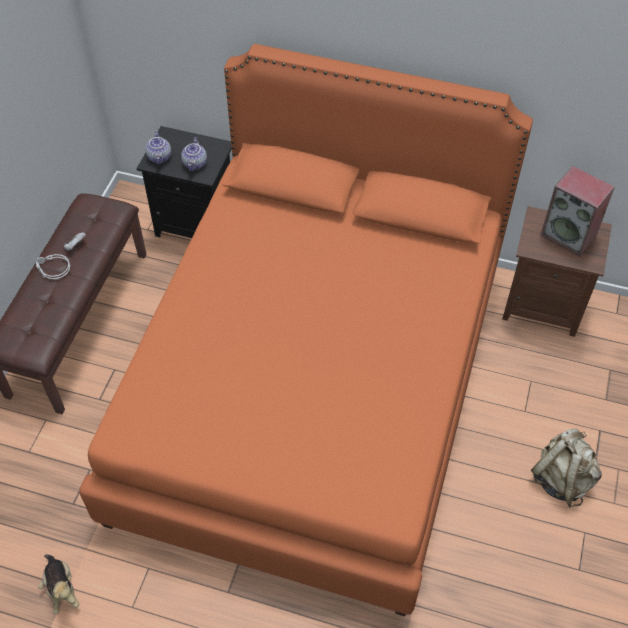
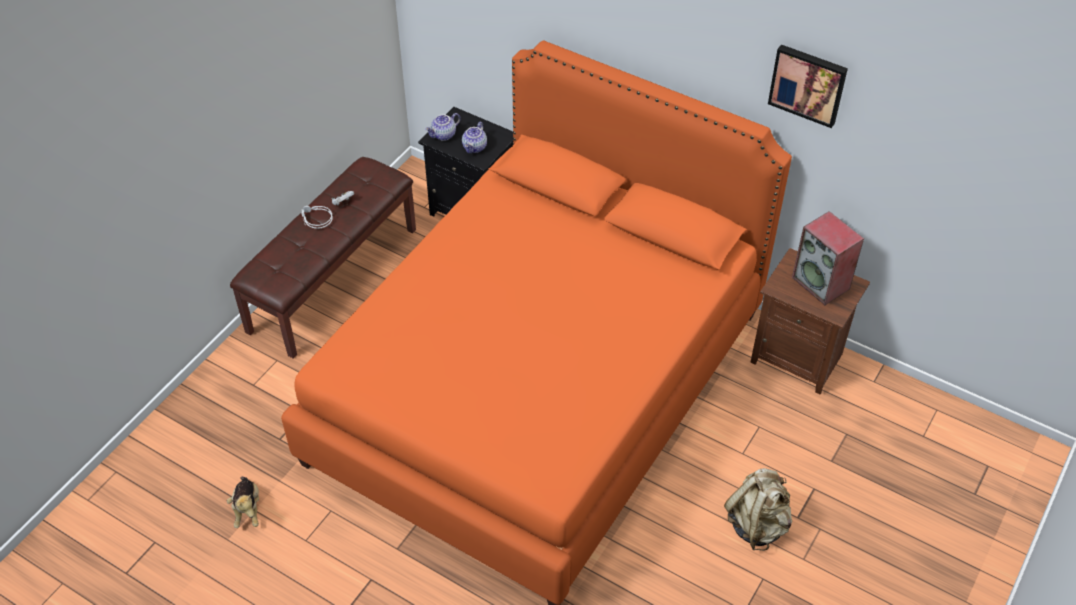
camera: 15 degrees right, 5 degrees down
teapot [145,131,171,165] -> teapot turned 45 degrees clockwise [425,113,461,141]
none -> picture [768,44,848,128]

